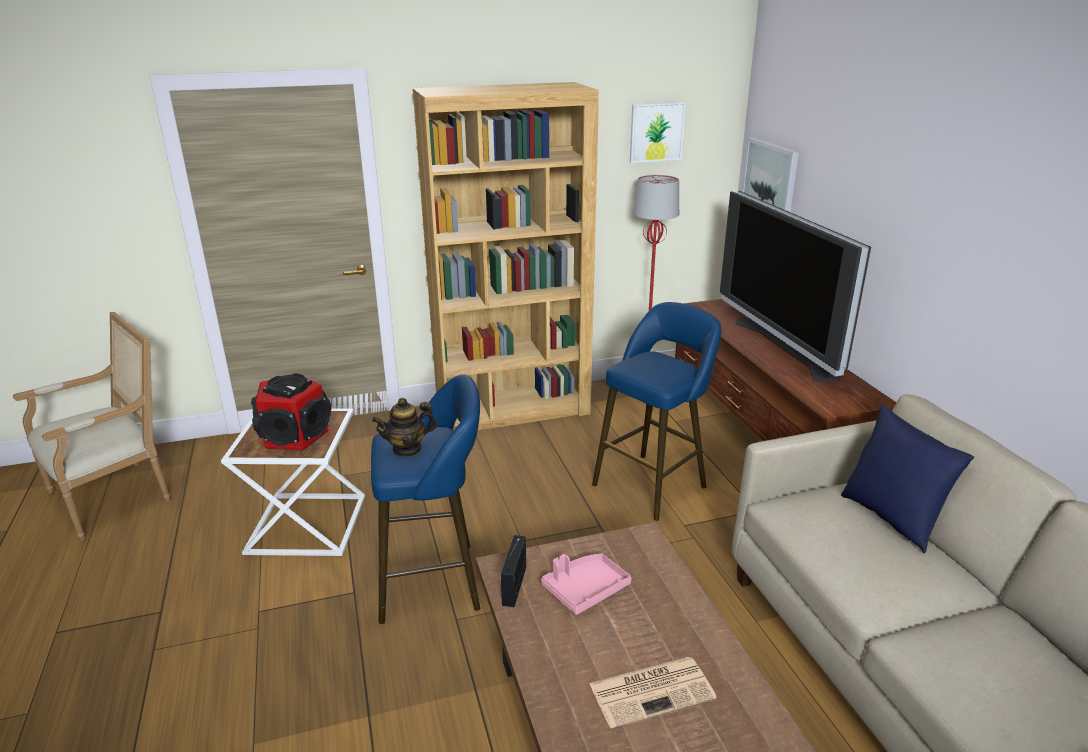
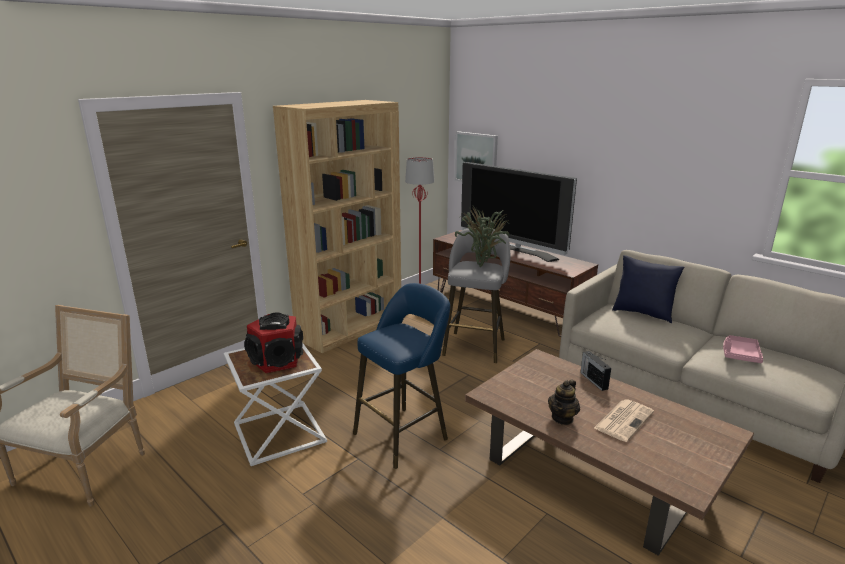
camera: 30 degrees left, 5 degrees down
teapot [372,398,437,457] -> teapot moved to [548,379,580,425]
radio [501,535,526,607] -> radio moved to [580,351,611,391]
pink tray [541,554,632,615] -> pink tray moved to [723,335,763,363]
blue stool [592,302,722,521] -> grey stool [442,228,510,363]
picture [630,102,686,163] -> none
none -> potted plant [455,206,509,267]

